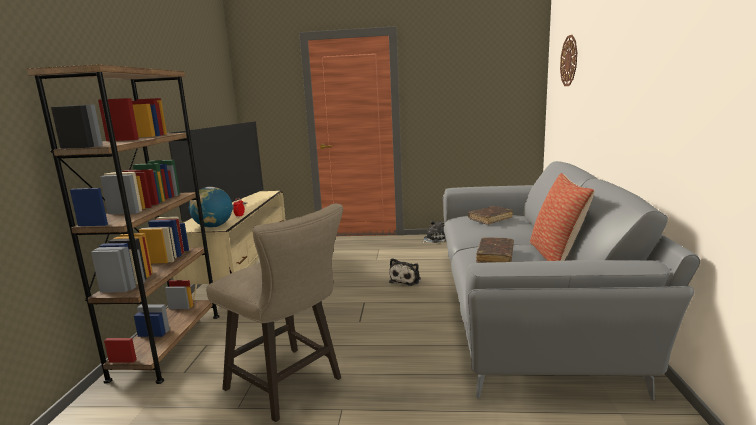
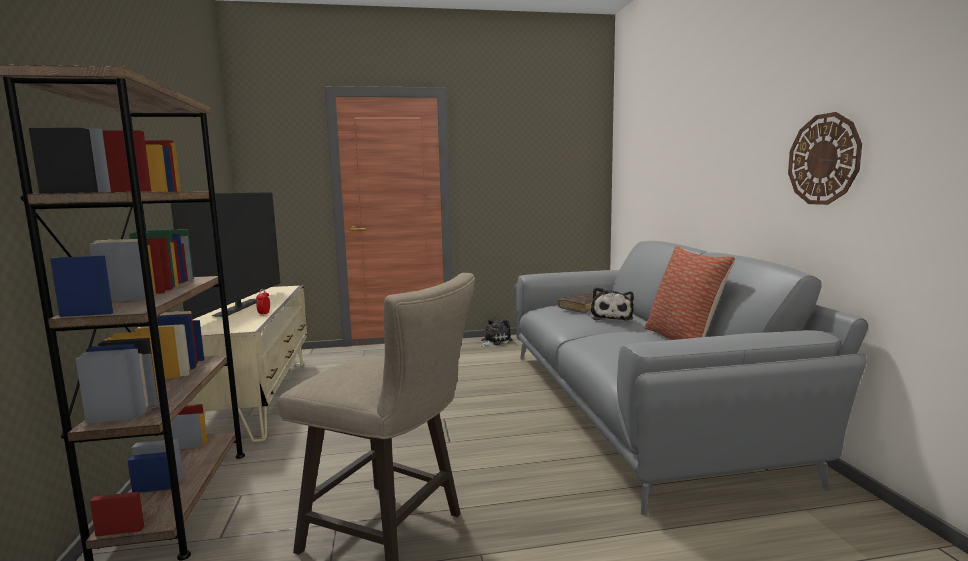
camera: 15 degrees left, 5 degrees down
globe [189,187,232,228] -> none
plush toy [389,258,421,286] -> plush toy moved to [591,287,634,320]
brown book [476,237,514,263] -> none
wall clock [560,35,577,86] -> wall clock moved to [788,112,862,205]

